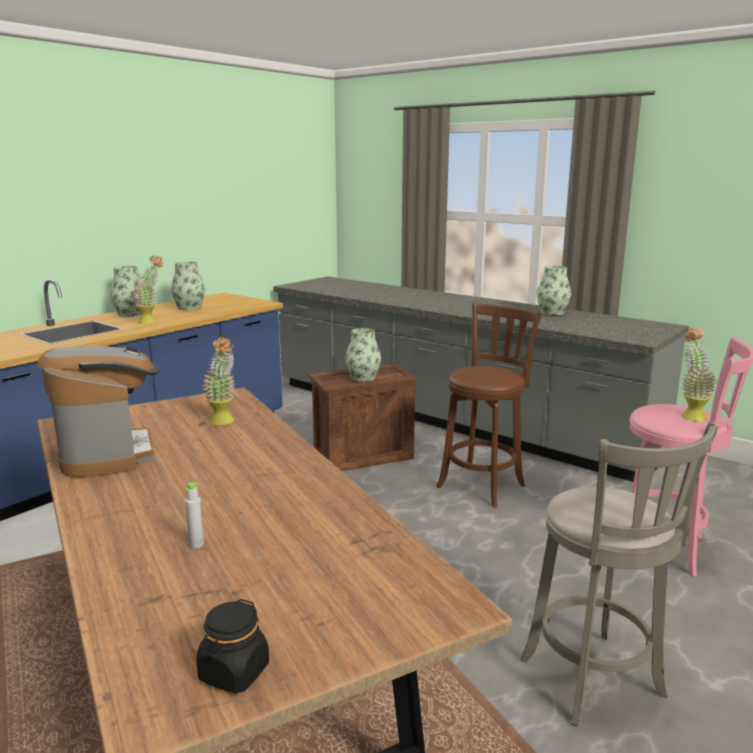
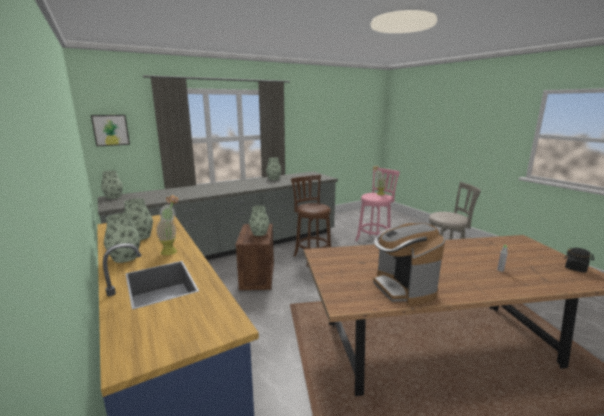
camera: 70 degrees left, 0 degrees up
coffee machine [37,346,159,478] -> coffee machine turned 105 degrees counterclockwise [373,223,445,306]
potted plant [202,336,235,425] -> none
none -> picture [91,115,130,146]
none -> vase [101,170,123,199]

